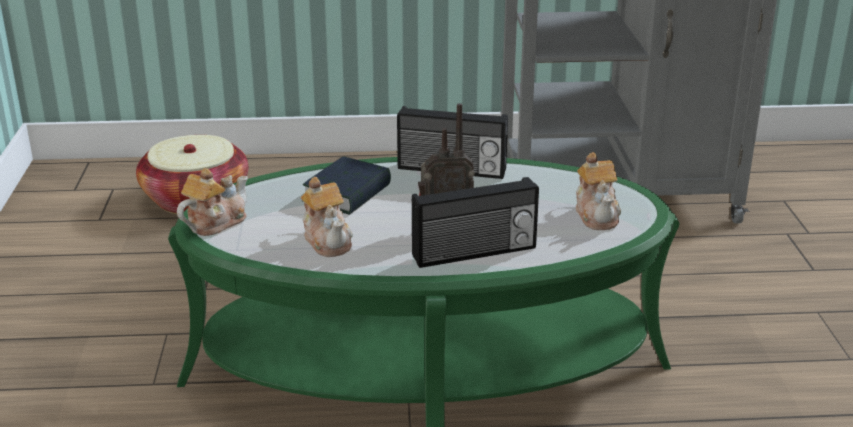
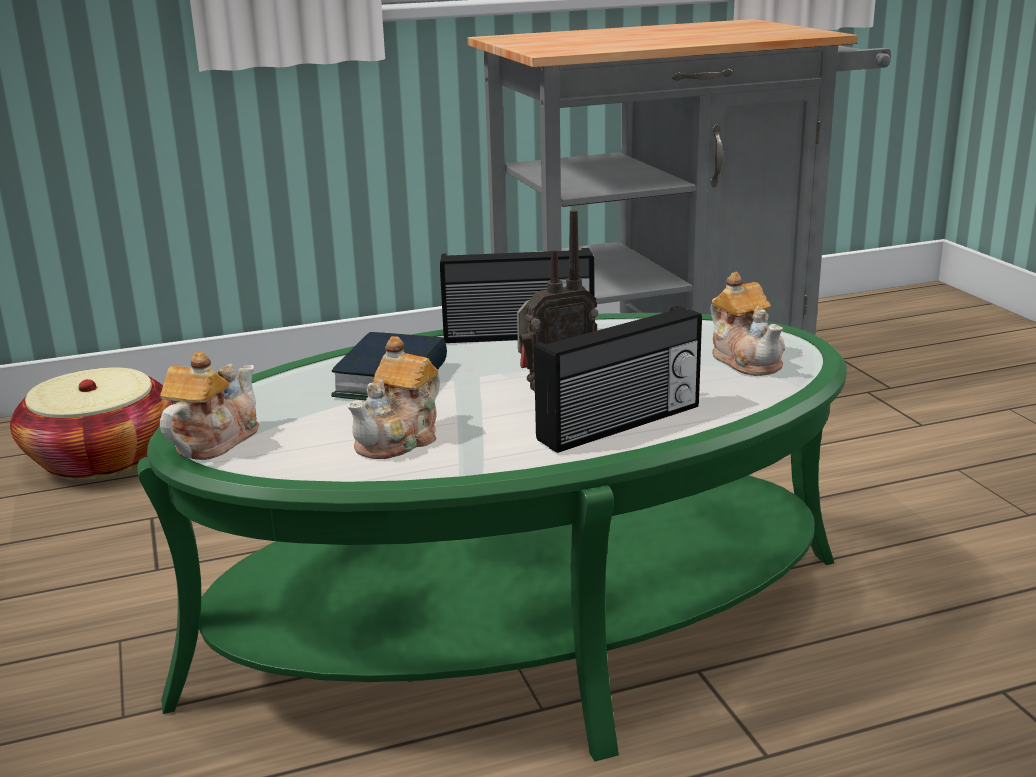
camera: 15 degrees left, 5 degrees down
teapot [301,177,353,257] -> teapot turned 75 degrees clockwise [347,336,440,459]

